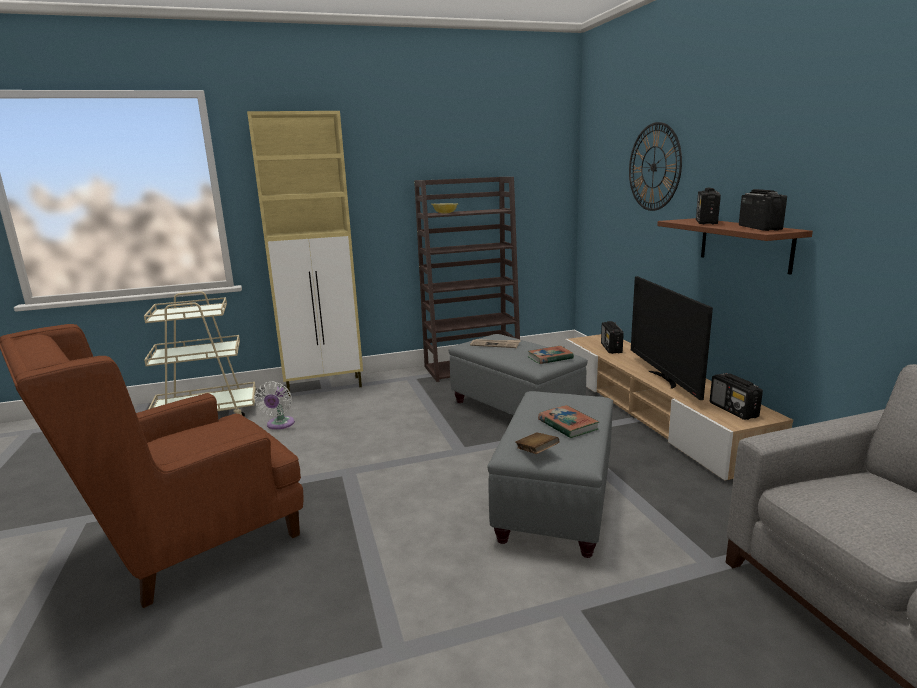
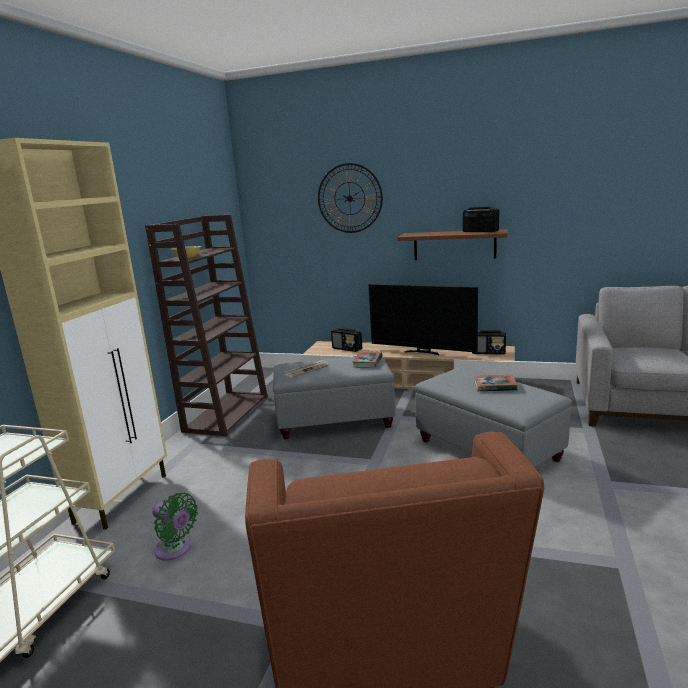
camera: 55 degrees left, 0 degrees up
white fan [254,381,295,429] -> green fan [152,493,198,561]
brown book [515,433,560,454] -> none
radio [696,188,721,224] -> none

